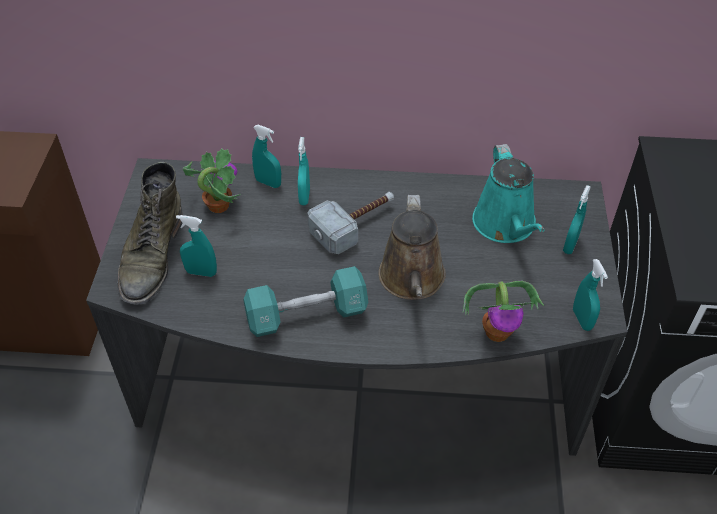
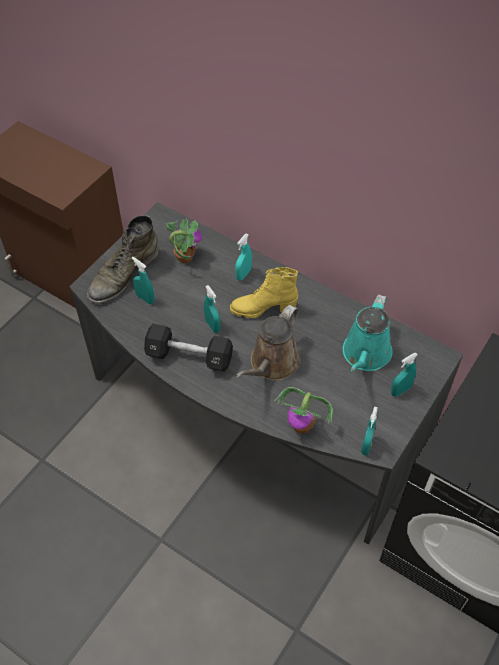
camera: 30 degrees right, 5 degrees up
turquoise dumbbell [244,266,368,337] -> black dumbbell [144,324,233,371]
turquoise spray bottle [252,125,281,188] -> turquoise spray bottle moved to [204,285,221,333]
hammer [307,192,394,254] -> yellow boot [230,267,298,318]

